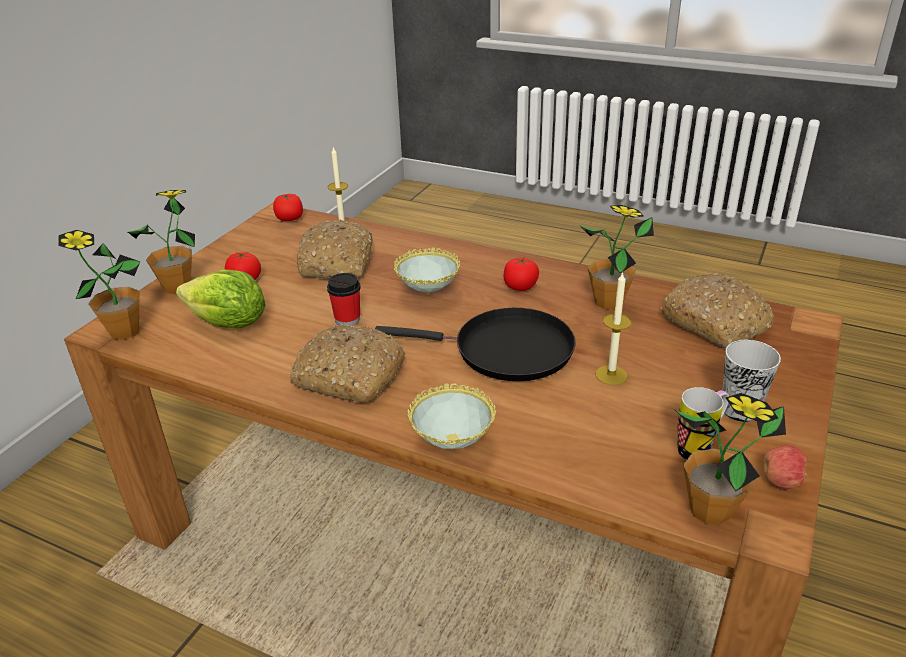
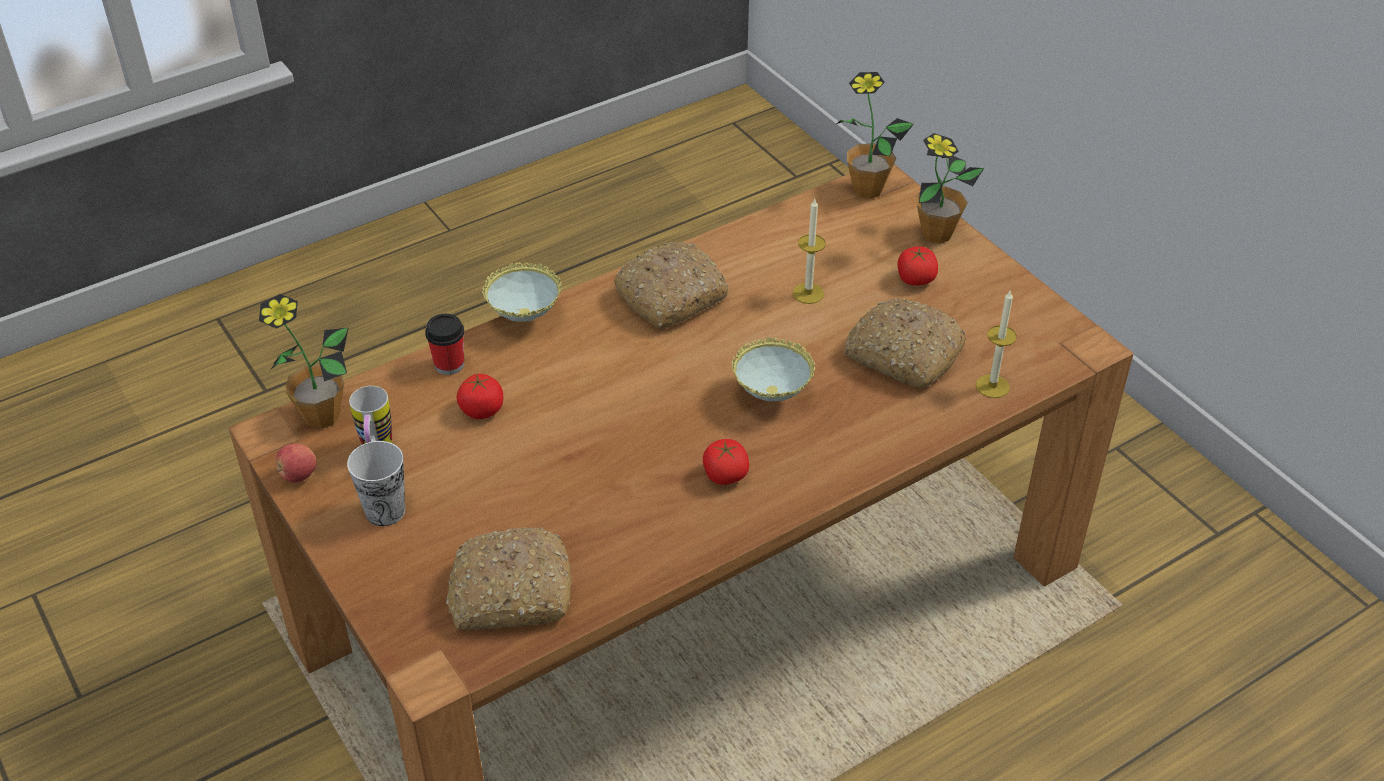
camera: 120 degrees right, 10 degrees up
lettuce [176,270,266,328] -> none
tomato [273,194,303,221] -> tomato moved to [456,373,503,419]
cup [327,273,361,326] -> cup moved to [425,314,464,375]
black frying pan [375,308,576,381] -> none
potted plant [579,205,654,310] -> none
candle [595,271,632,385] -> candle moved to [793,199,826,304]

